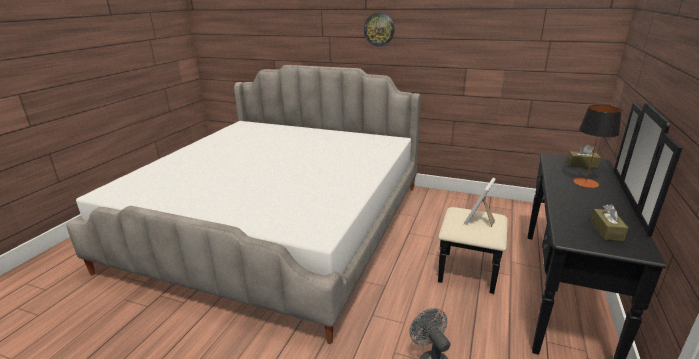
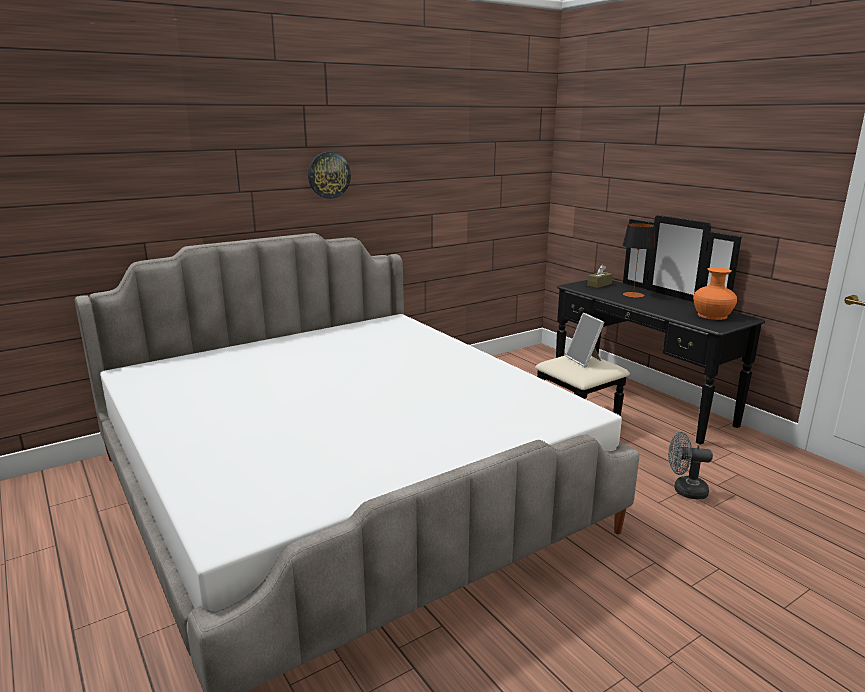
camera: 55 degrees left, 5 degrees down
brown tissue box [591,204,628,241] -> orange vase [693,267,737,320]

